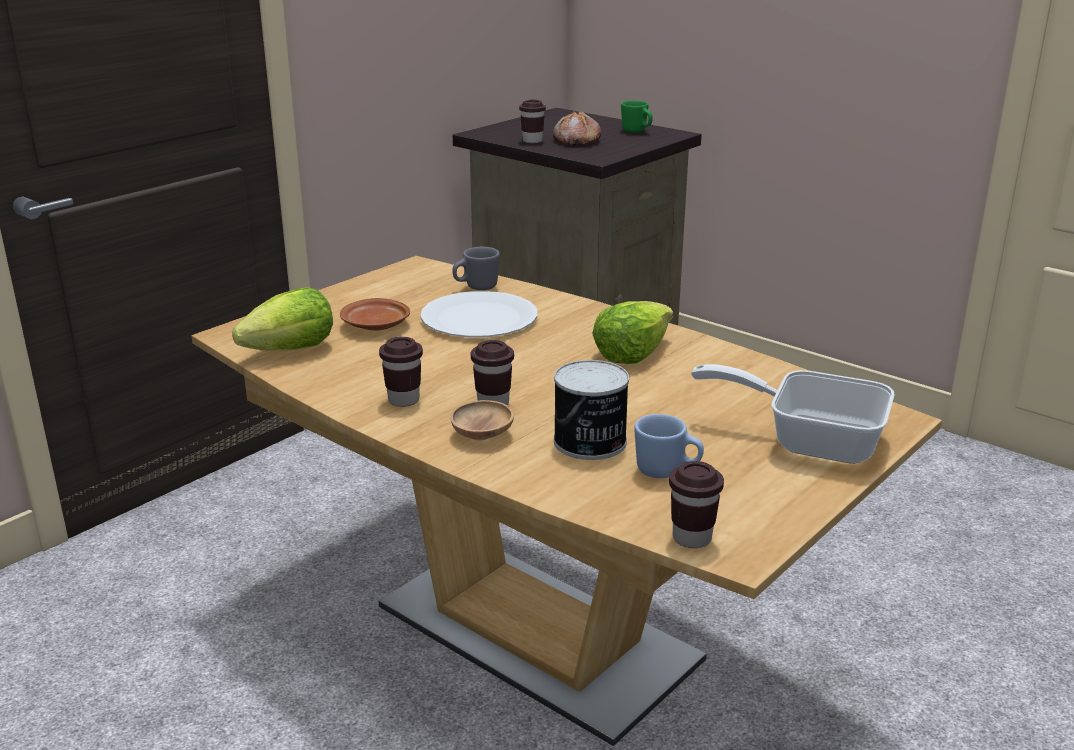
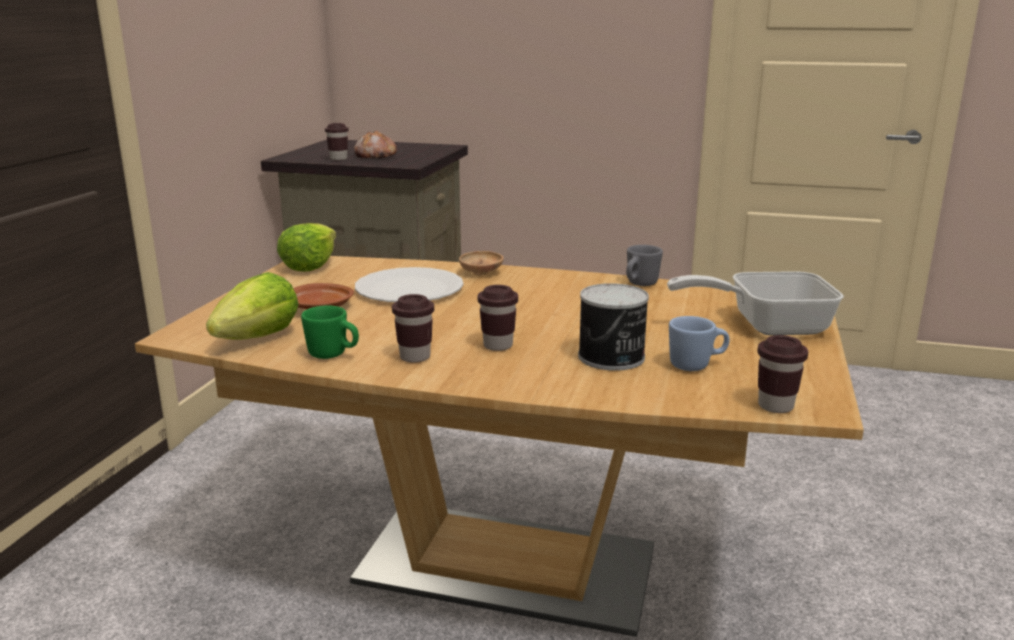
camera: 25 degrees left, 5 degrees down
brown bowl [450,400,514,440] -> brown bowl moved to [459,251,504,275]
grey mug [452,247,500,290] -> grey mug moved to [626,245,663,286]
lettuce [592,301,673,364] -> lettuce moved to [277,223,336,272]
green mug [621,101,653,132] -> green mug moved to [301,305,359,359]

